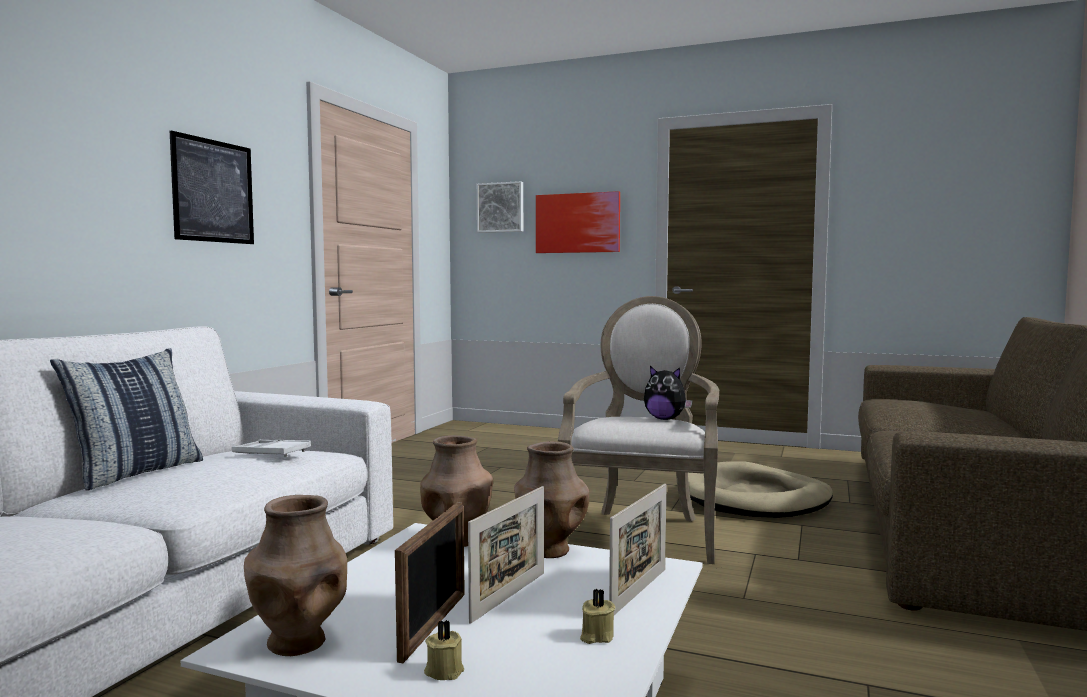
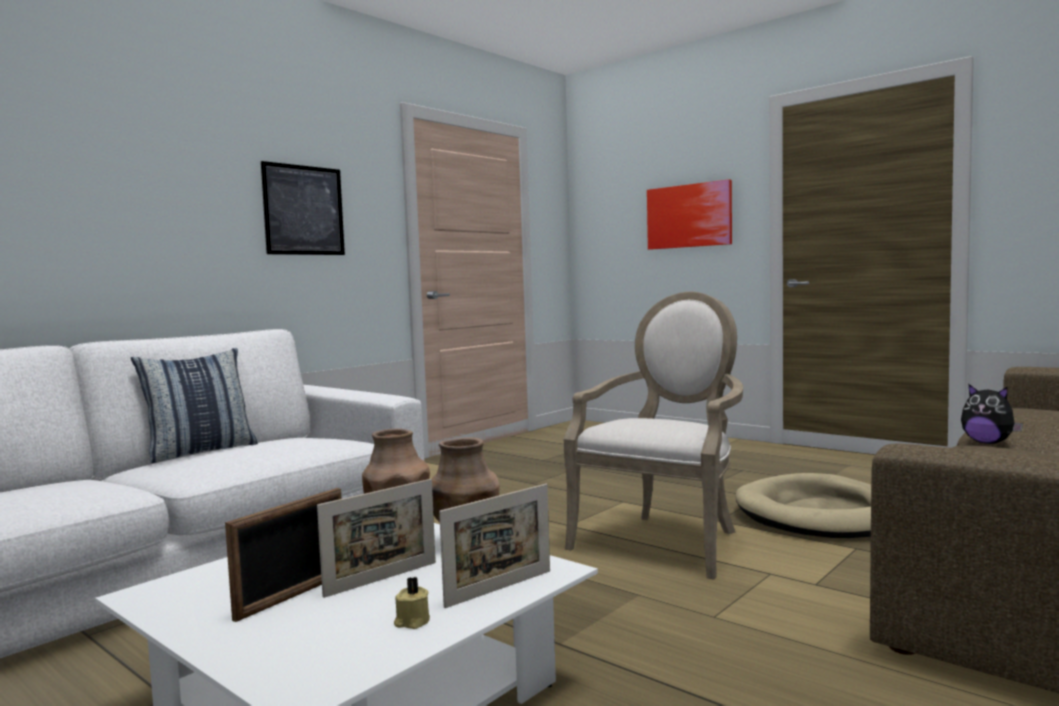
camera: 20 degrees right, 0 degrees up
white tray [232,440,311,457] -> none
brown vase [244,495,347,656] -> none
beige candle [424,620,464,680] -> none
picture [477,181,523,233] -> none
plush toy [644,366,693,420] -> plush toy moved to [961,384,1023,444]

